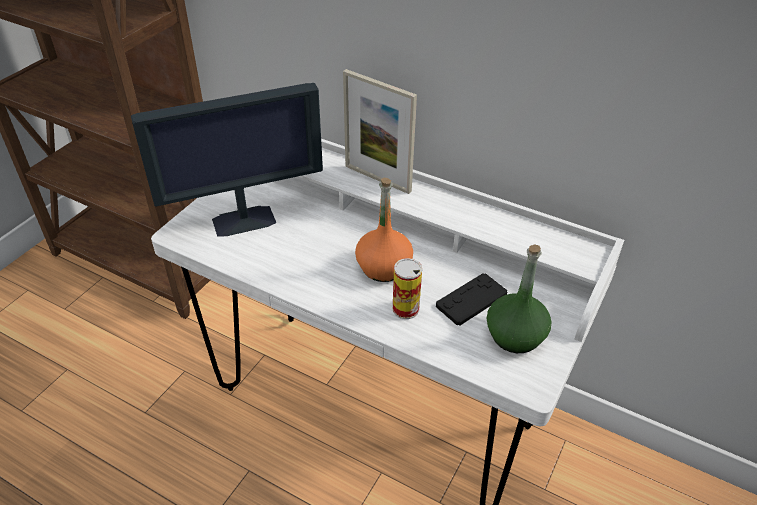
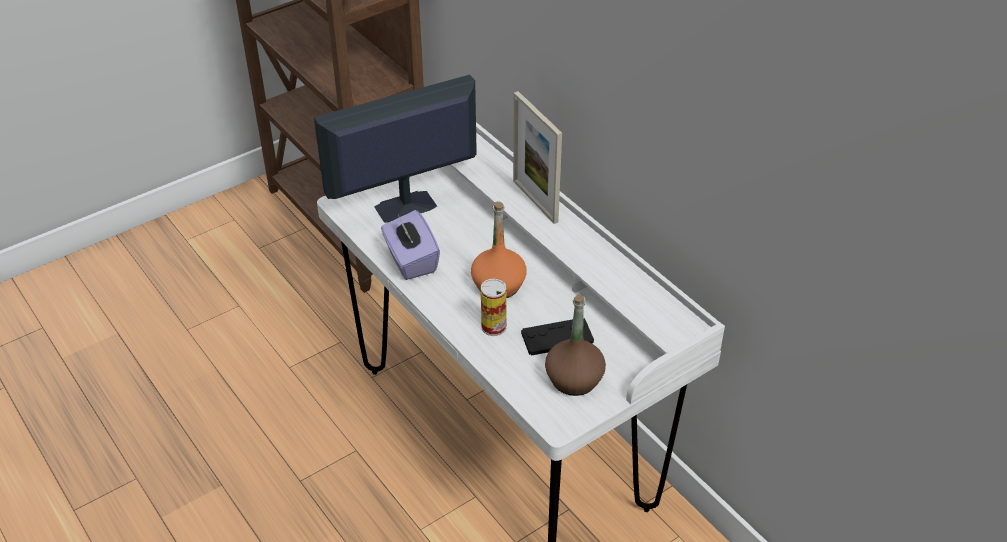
camera: 25 degrees right, 0 degrees up
monitor [131,83,323,237] -> monitor turned 150 degrees clockwise [314,75,477,223]
green bottle [487,244,551,353] -> brown bottle [545,295,606,396]
none -> purple tissue box [381,210,440,280]

